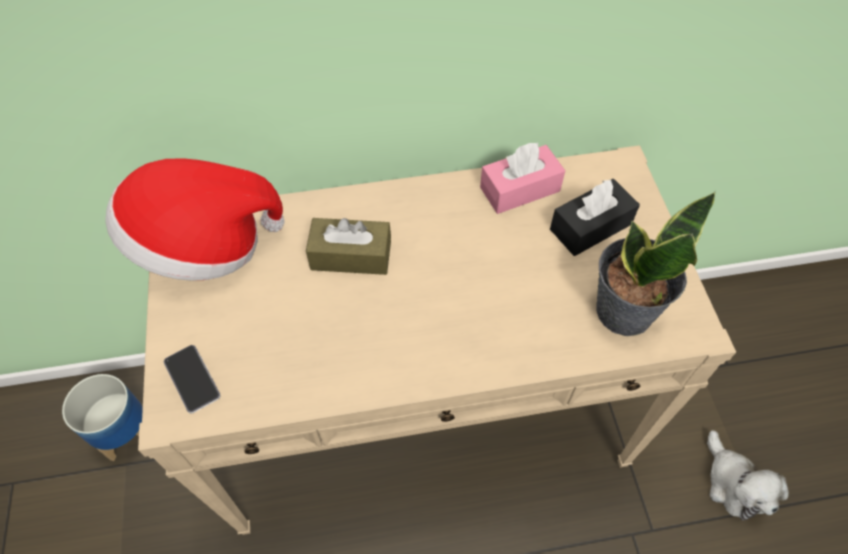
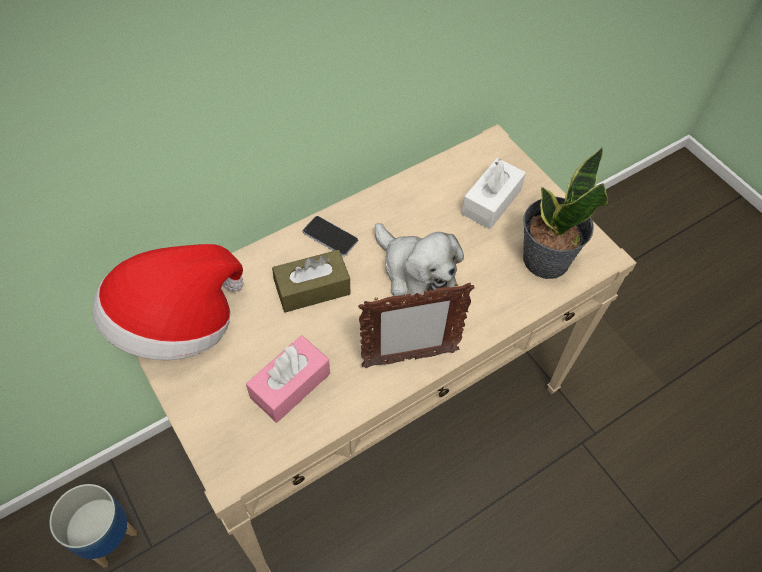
camera: 25 degrees left, 0 degrees up
phone [164,345,221,414] -> phone moved to [303,216,358,256]
pink tissue box [480,143,565,214] -> pink tissue box moved to [246,335,330,423]
black tissue box [550,178,640,256] -> white tissue box [461,158,526,229]
plush toy [707,430,789,521] -> plush toy moved to [374,223,464,299]
none -> picture frame [358,283,475,368]

